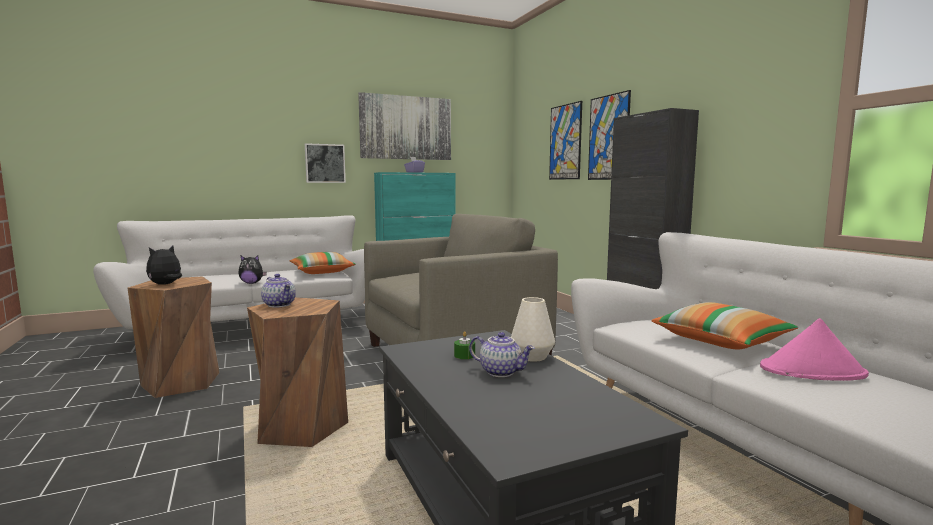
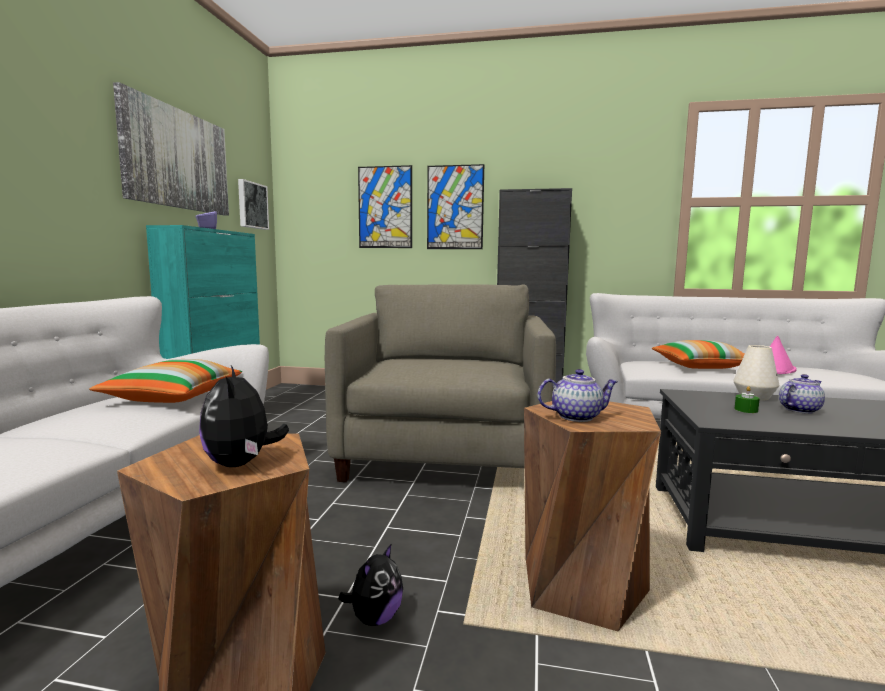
camera: 55 degrees left, 0 degrees up
plush toy [238,255,267,284] -> plush toy moved to [338,543,403,626]
picture [305,143,346,183] -> picture moved to [238,179,269,230]

